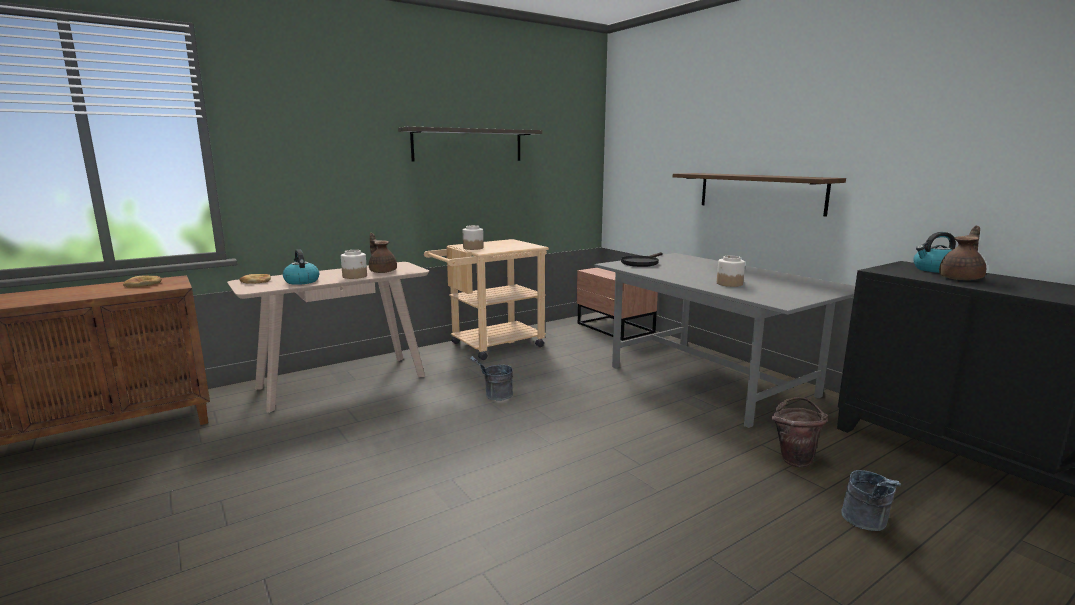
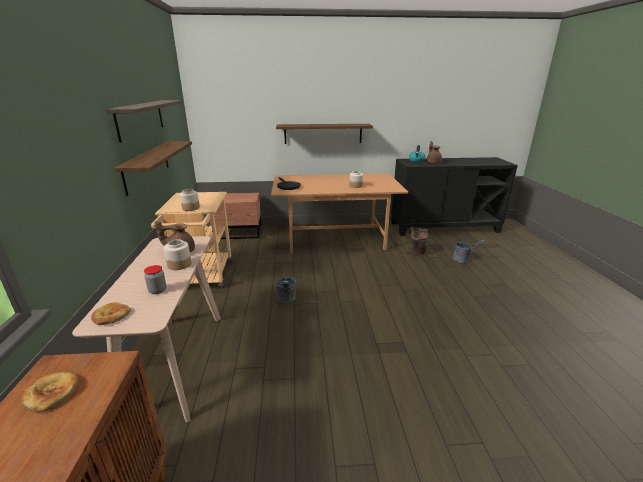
camera: 60 degrees left, 10 degrees up
kettle [283,249,319,285] -> jar [144,265,166,294]
grey dining table [595,253,855,428] -> brown dining table [271,173,408,253]
none -> shelf [114,141,192,196]

